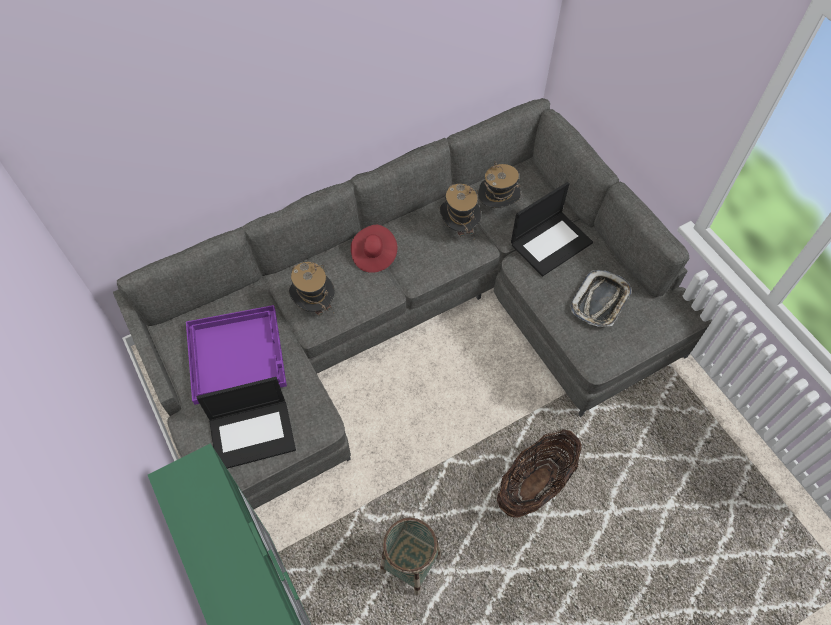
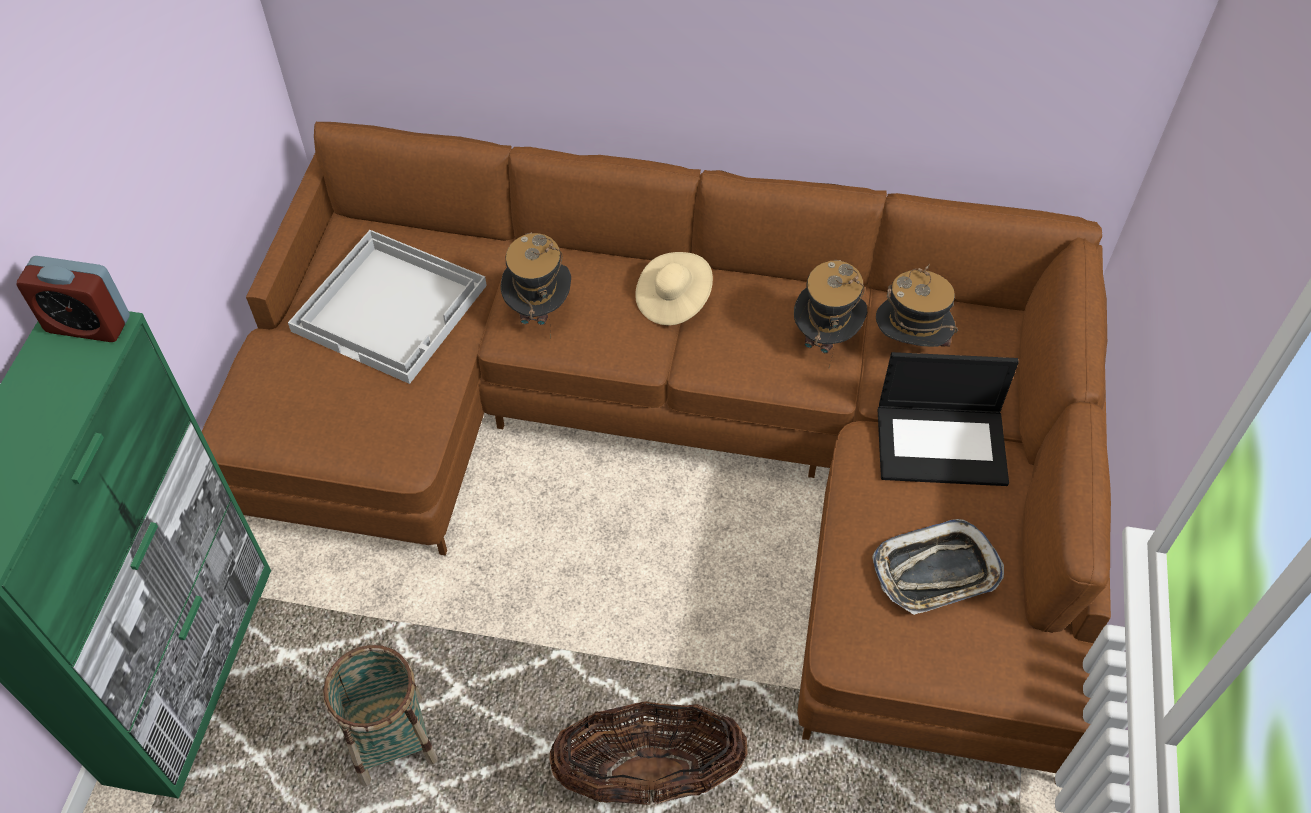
camera: 40 degrees right, 5 degrees down
grey sofa [113,98,712,510] -> brown sofa [202,122,1111,784]
purple tray [186,305,287,405] -> white tray [288,230,487,384]
laptop [197,377,296,469] -> none
red hat [351,225,397,273] -> beige hat [635,252,713,325]
none -> alarm clock [17,256,130,342]

